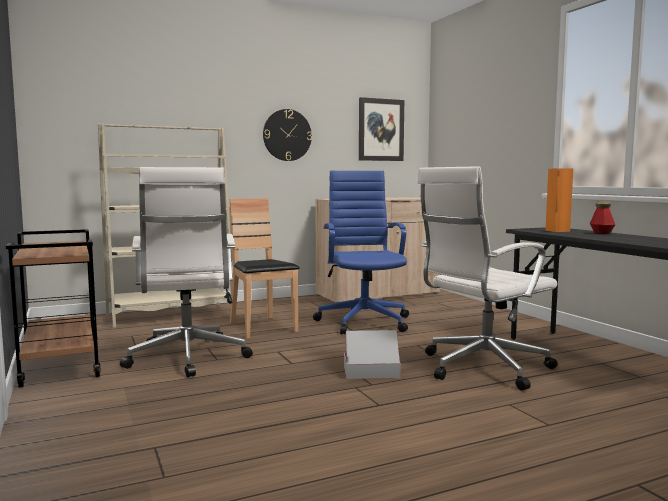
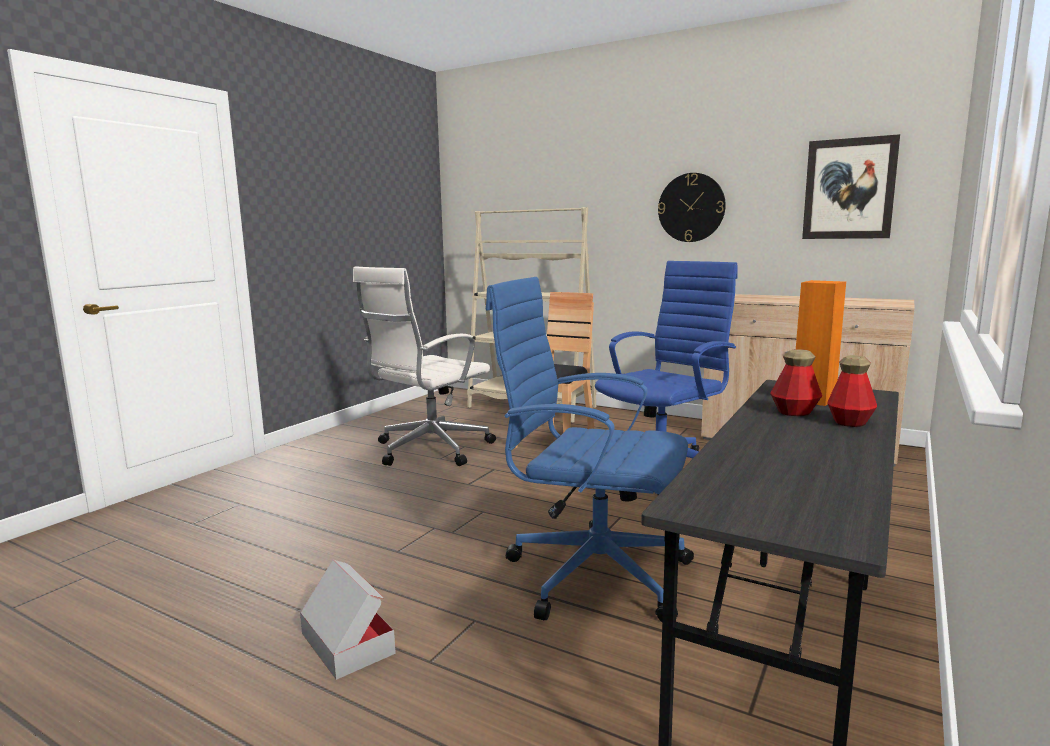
camera: 55 degrees right, 5 degrees up
brown cart [6,229,100,388] -> none
cardboard box [344,330,401,379] -> cardboard box moved to [300,560,396,680]
white office chair [418,166,558,391] -> blue office chair [486,277,694,622]
none -> bottle [770,349,822,416]

